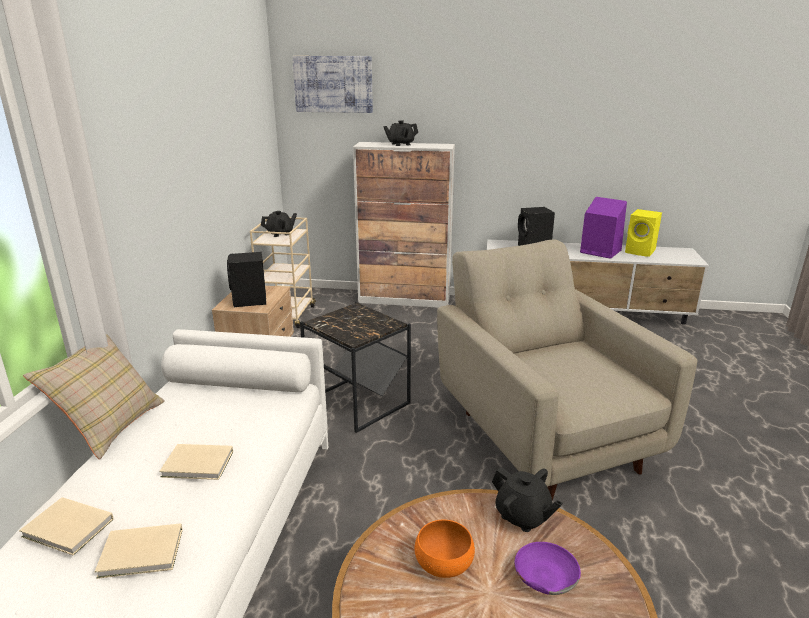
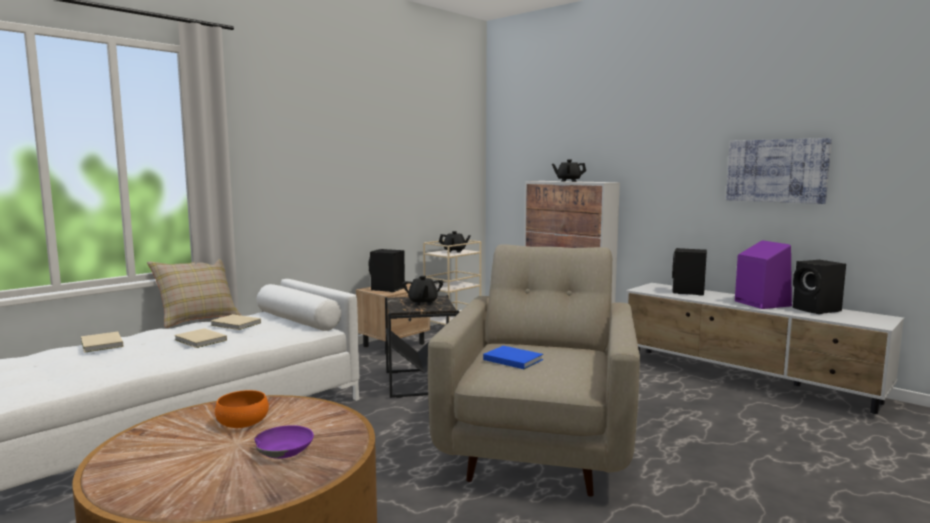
camera: 35 degrees right, 15 degrees down
beige book [95,523,183,579] -> beige book moved to [210,314,261,330]
picture [292,56,373,113] -> picture moved to [726,138,832,204]
black teapot [492,467,563,532] -> black teapot moved to [402,276,443,305]
yellow speaker [625,209,662,257] -> black speaker [793,260,846,314]
none -> blue book [483,346,543,369]

